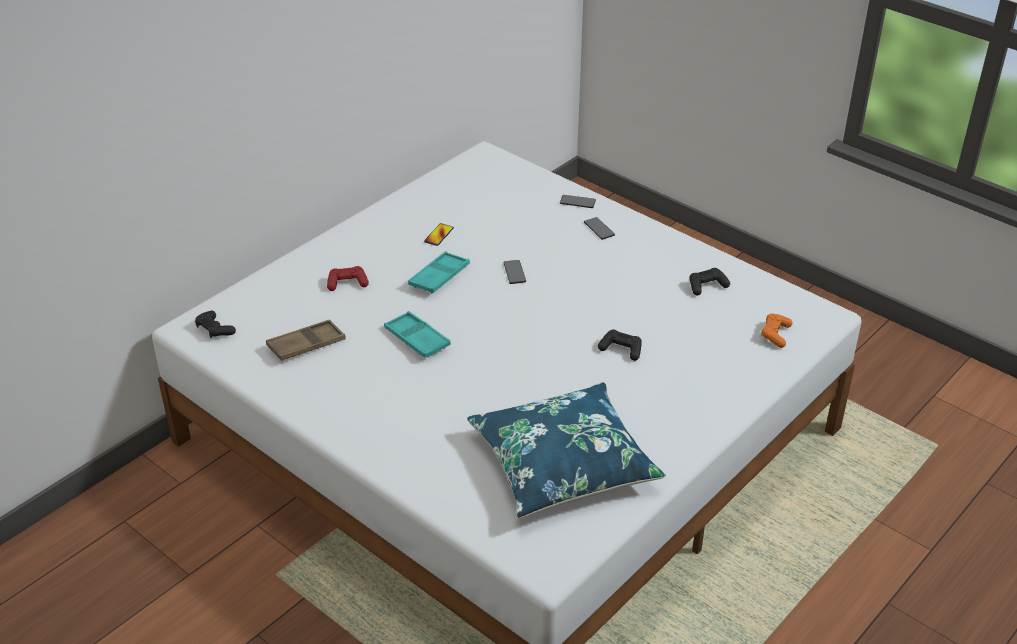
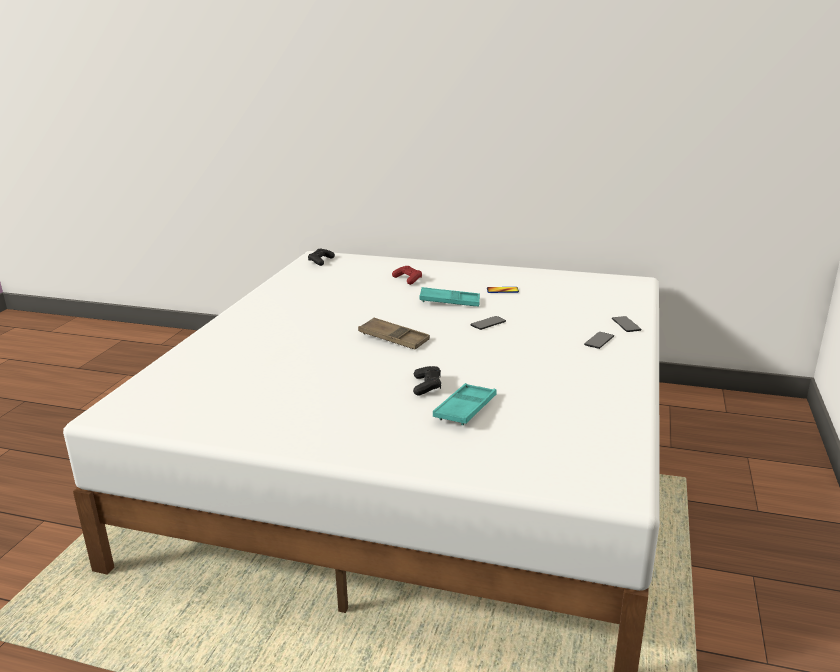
camera: 65 degrees right, 15 degrees down
brown tray [266,320,345,361] -> brown tray moved to [358,317,430,350]
turquoise tray [384,311,451,358] -> turquoise tray moved to [433,383,497,425]
blue pillow [467,382,666,518] -> none
black game controller [689,268,730,296] -> none
orange game controller [761,313,793,348] -> none

